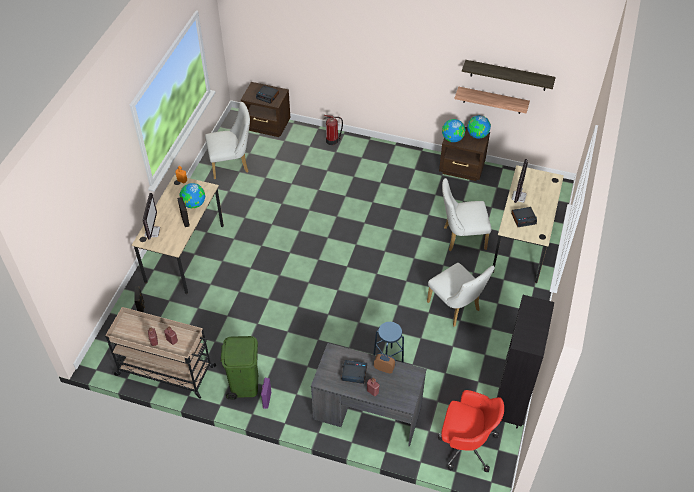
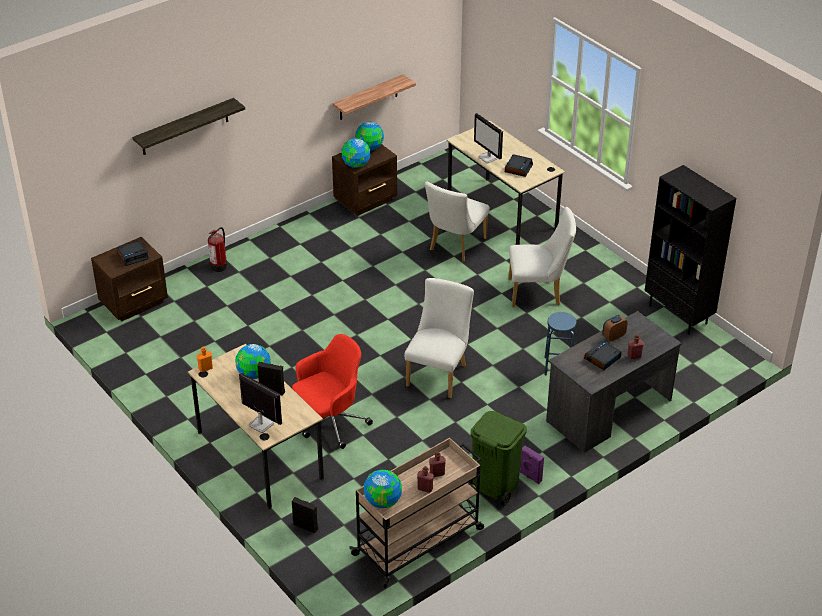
camera: 55 degrees left, 10 degrees down
white chair [205,102,250,179] -> white chair moved to [404,278,474,398]
red office chair [438,390,504,472] -> red office chair moved to [292,334,373,449]
shelf [462,60,556,91] -> shelf moved to [132,98,245,155]
none -> globe [364,470,402,508]

